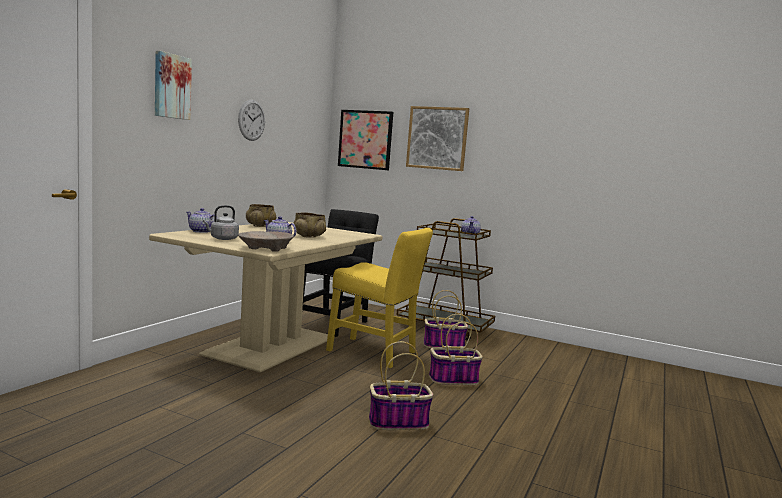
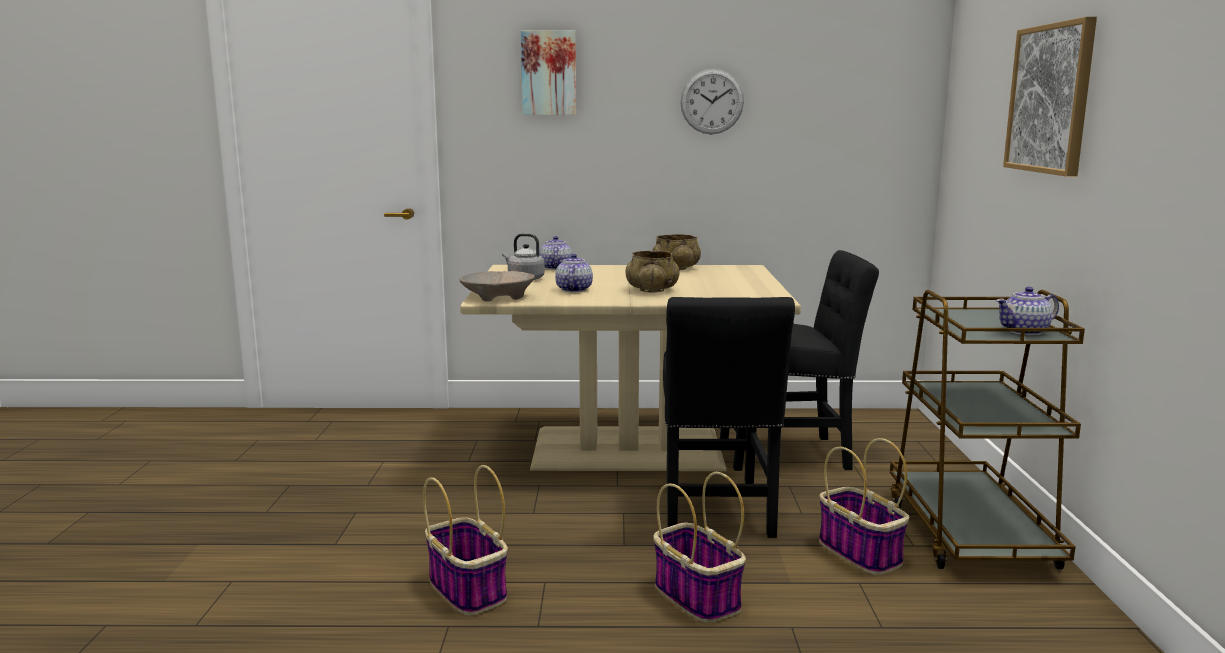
camera: 65 degrees right, 5 degrees up
yellow chair [326,228,433,368] -> black chair [663,297,795,538]
picture [338,110,393,170] -> none

